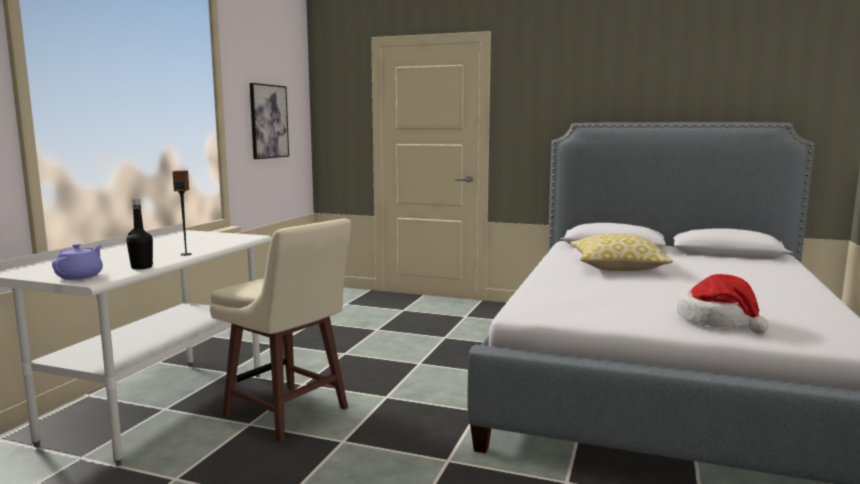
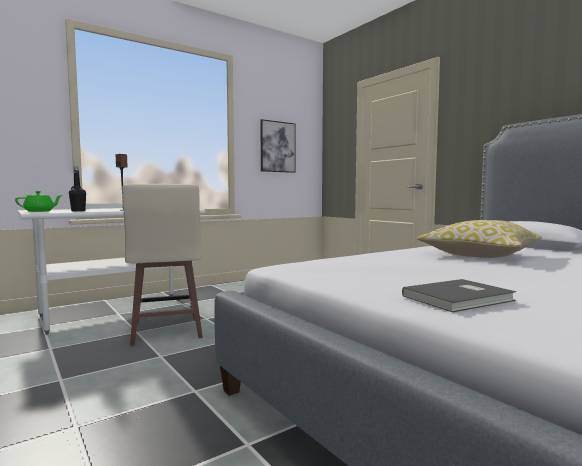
camera: 35 degrees right, 5 degrees down
purple teapot [52,244,103,280] -> green teapot [15,191,63,212]
hat [677,274,769,334] -> grey book [402,279,516,312]

